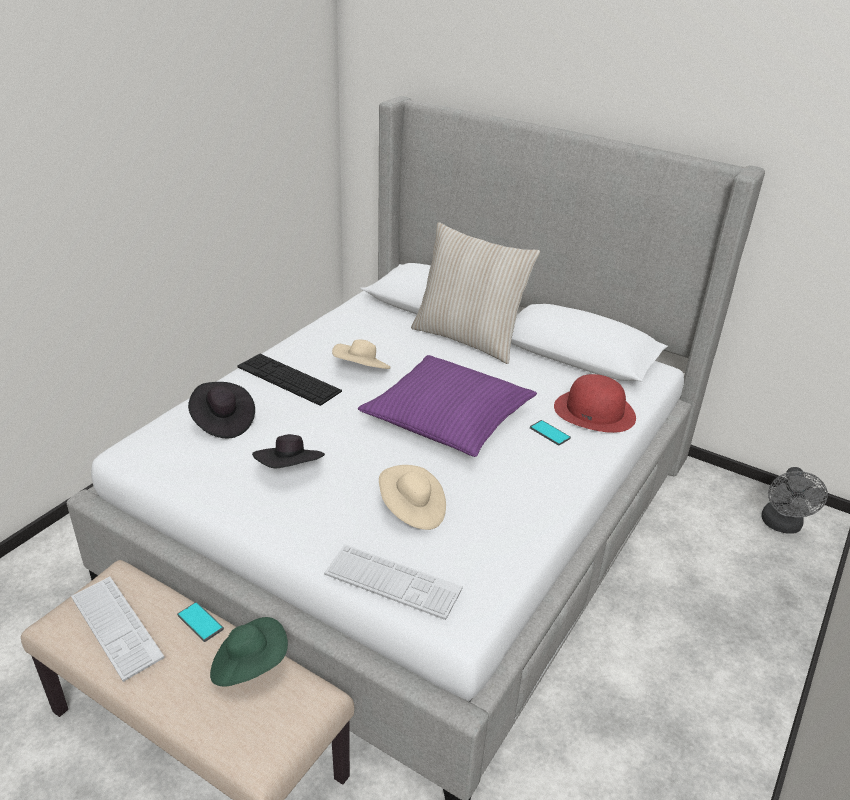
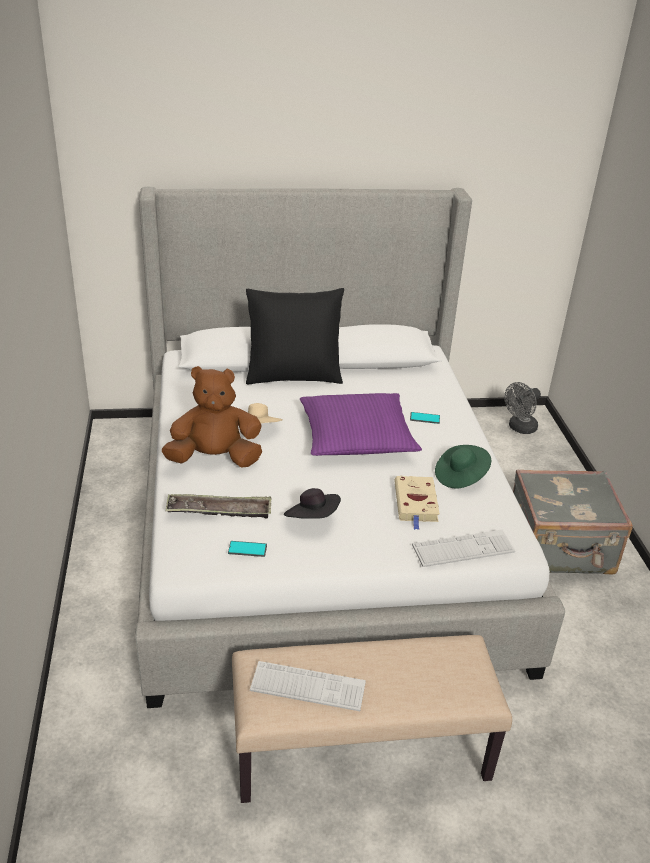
camera: 40 degrees left, 0 degrees up
phone [177,602,224,642] -> phone moved to [228,541,267,557]
black hat [188,382,255,438] -> tray [165,494,272,519]
green hat [210,617,288,686] -> green hat moved to [435,445,491,488]
keyboard [238,354,342,406] -> brown plush toy [162,366,262,468]
beige hat [379,465,446,530] -> beige book [394,476,440,530]
beige pillow [411,222,540,364] -> black pillow [246,288,344,384]
red hat [554,374,636,433] -> none
grey fan [761,467,828,533] -> grey fan turned 75 degrees clockwise [504,382,541,434]
none -> grey suitcase [513,470,633,575]

